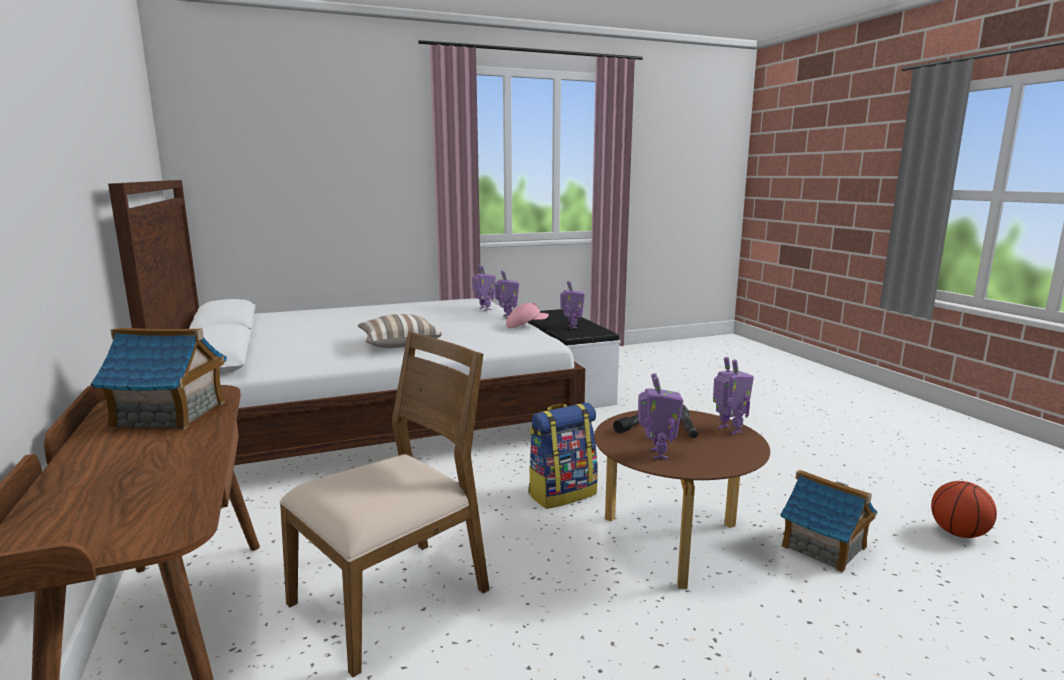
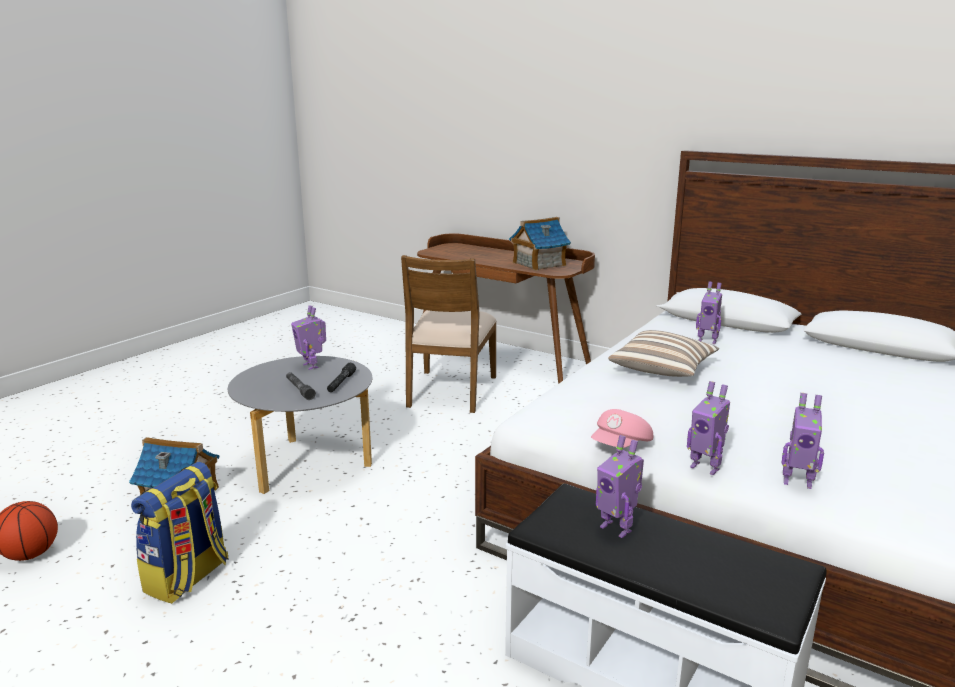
camera: 145 degrees right, 5 degrees up
backpack [528,403,598,509] -> backpack moved to [131,462,228,604]
brown coffee table [594,410,770,589] -> grey coffee table [228,356,372,494]
toy robot [713,357,754,435] -> toy robot moved to [696,282,722,344]

